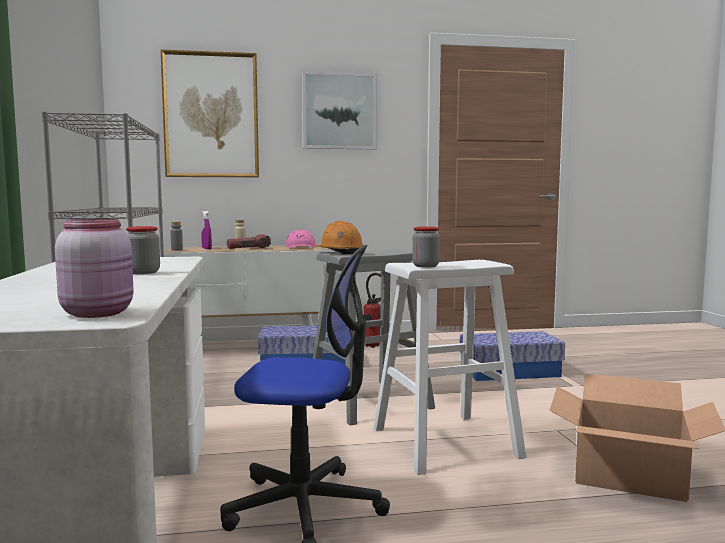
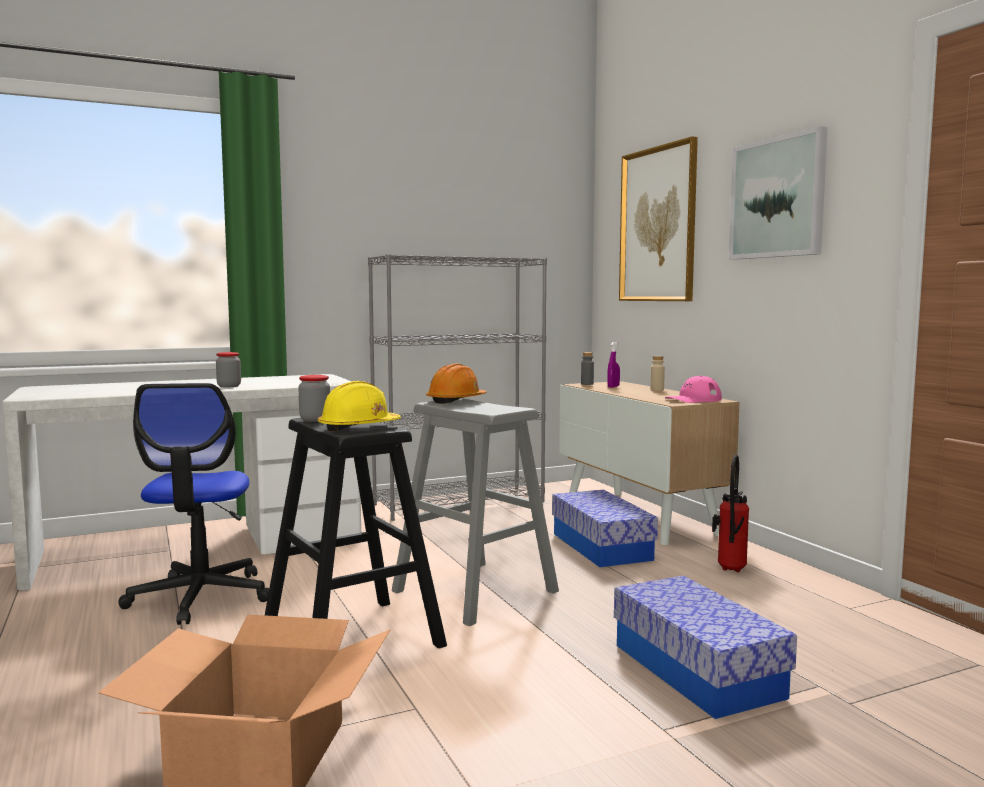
camera: 75 degrees right, 0 degrees up
pink jar [55,219,134,318] -> none
flashlight [227,234,271,249] -> none
white stool [374,260,526,475] -> black stool [265,418,447,649]
none -> yellow hard hat [318,381,401,431]

